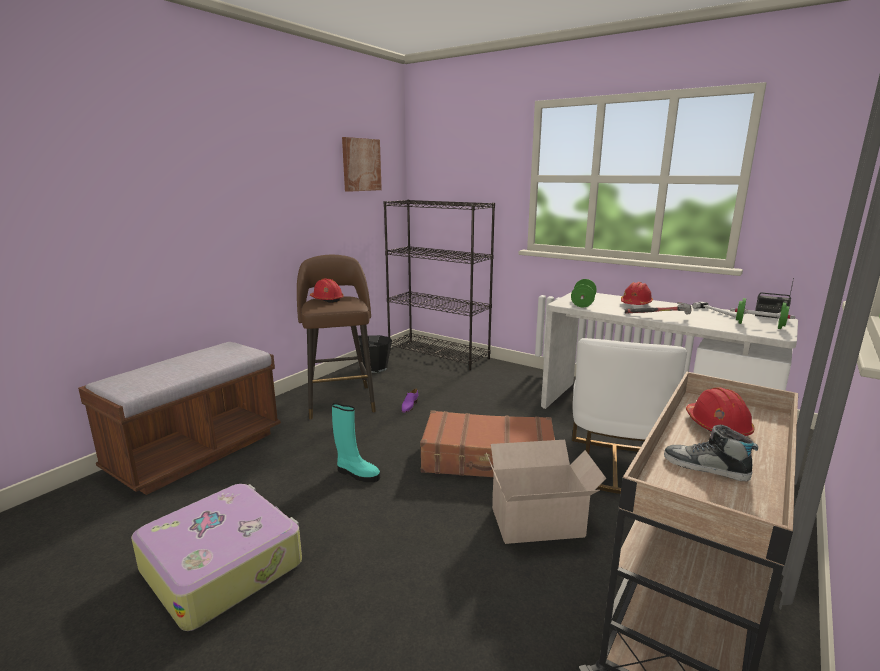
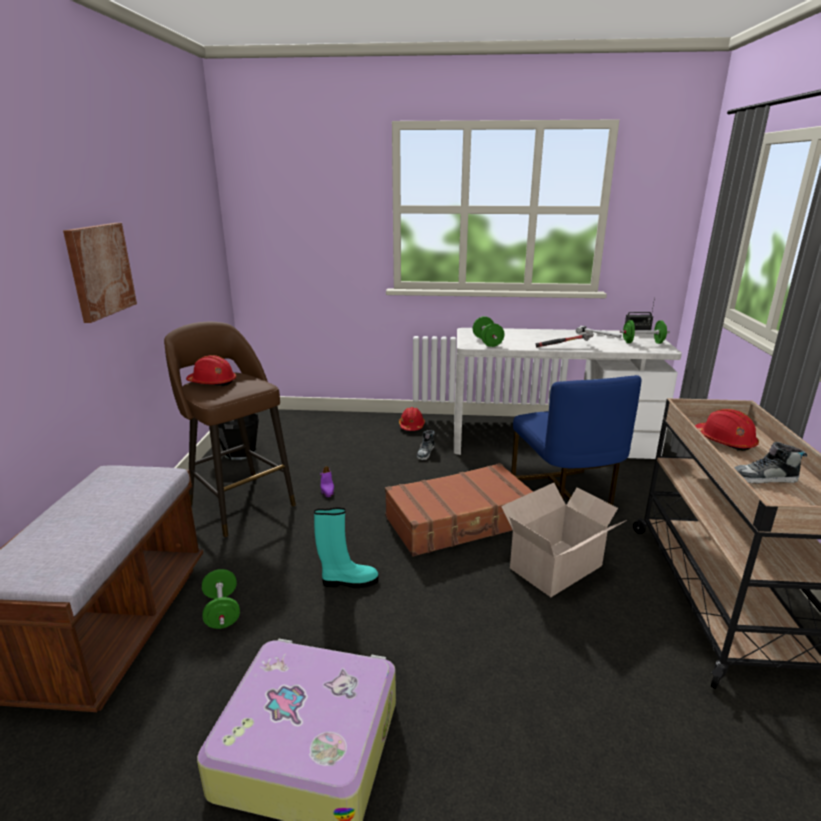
camera: 30 degrees left, 5 degrees up
picture [342,137,382,192] -> picture moved to [63,223,137,323]
black bookcase [384,200,495,370] -> none
white chair [572,338,687,494] -> blue chair [511,375,642,505]
red hard hat [621,282,653,305] -> red hard hat moved to [399,407,425,431]
none -> green dumbbell [202,569,240,629]
none -> shoe [417,430,435,460]

